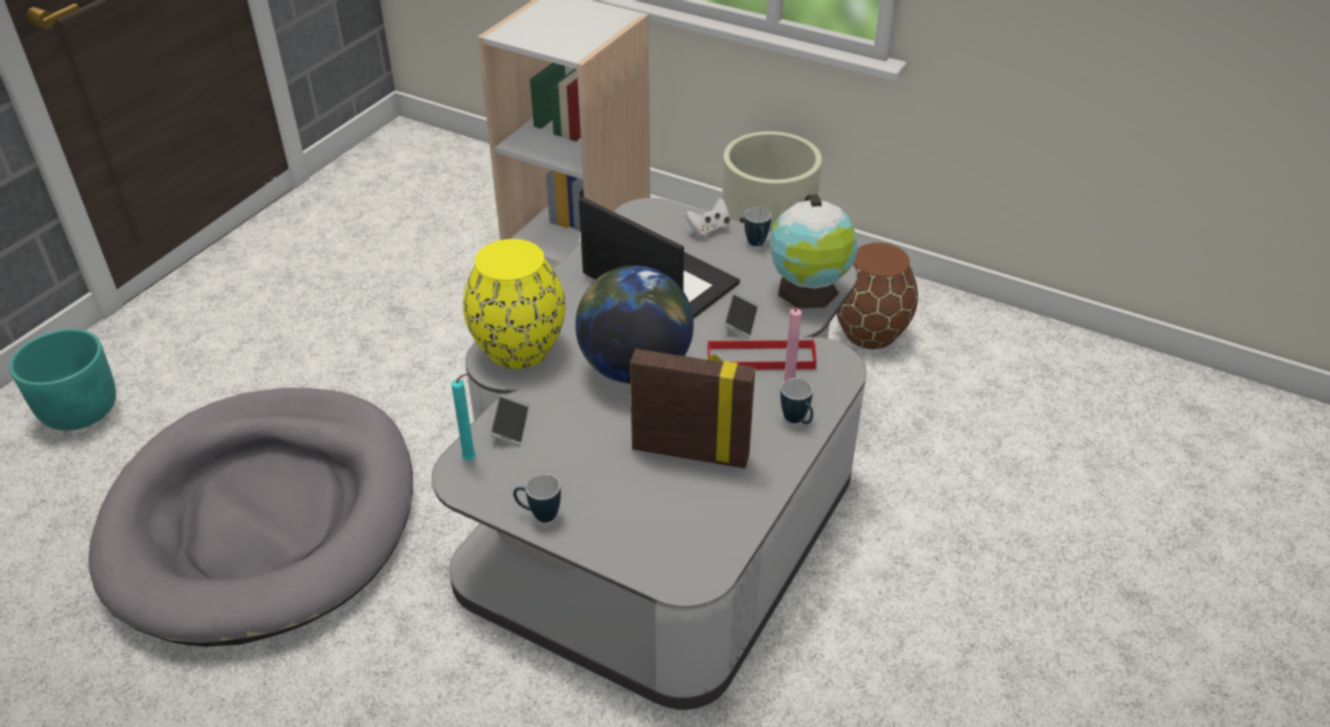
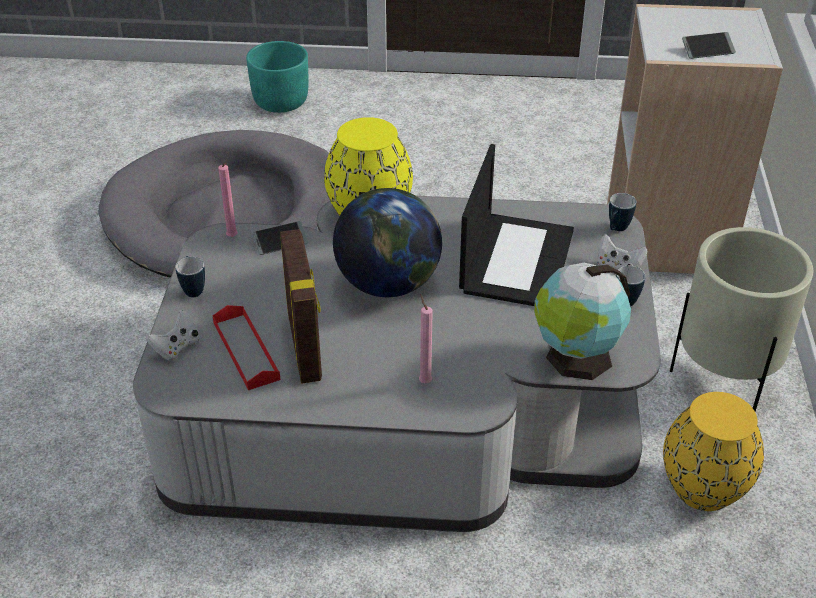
camera: 65 degrees right, 0 degrees up
turquoise candle [451,373,476,461] -> pink candle [218,163,238,237]
red tray [708,339,817,370] -> red tray moved to [213,305,280,390]
phone [724,292,758,338] -> phone moved to [682,32,736,59]
mug [780,378,813,424] -> mug moved to [609,193,636,231]
brown vase [836,243,918,349] -> yellow vase [663,392,764,511]
none -> white game controller [146,310,199,361]

